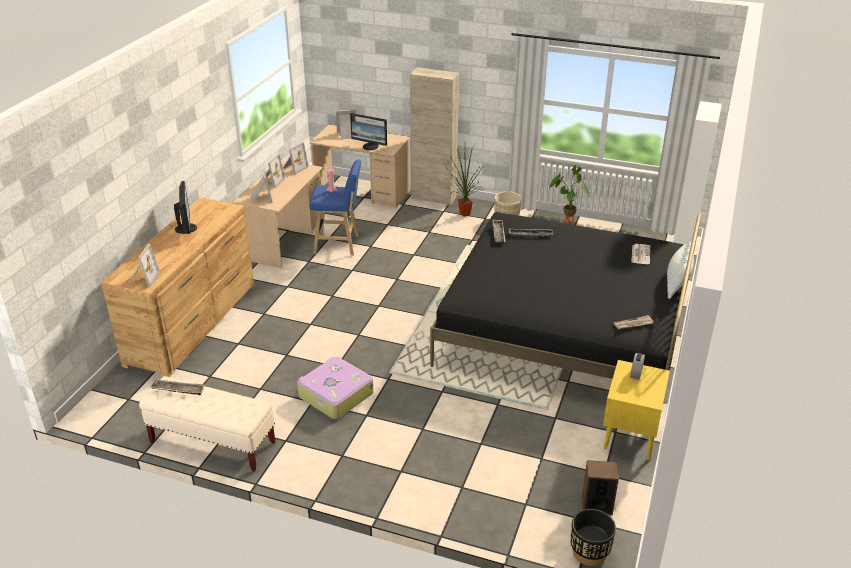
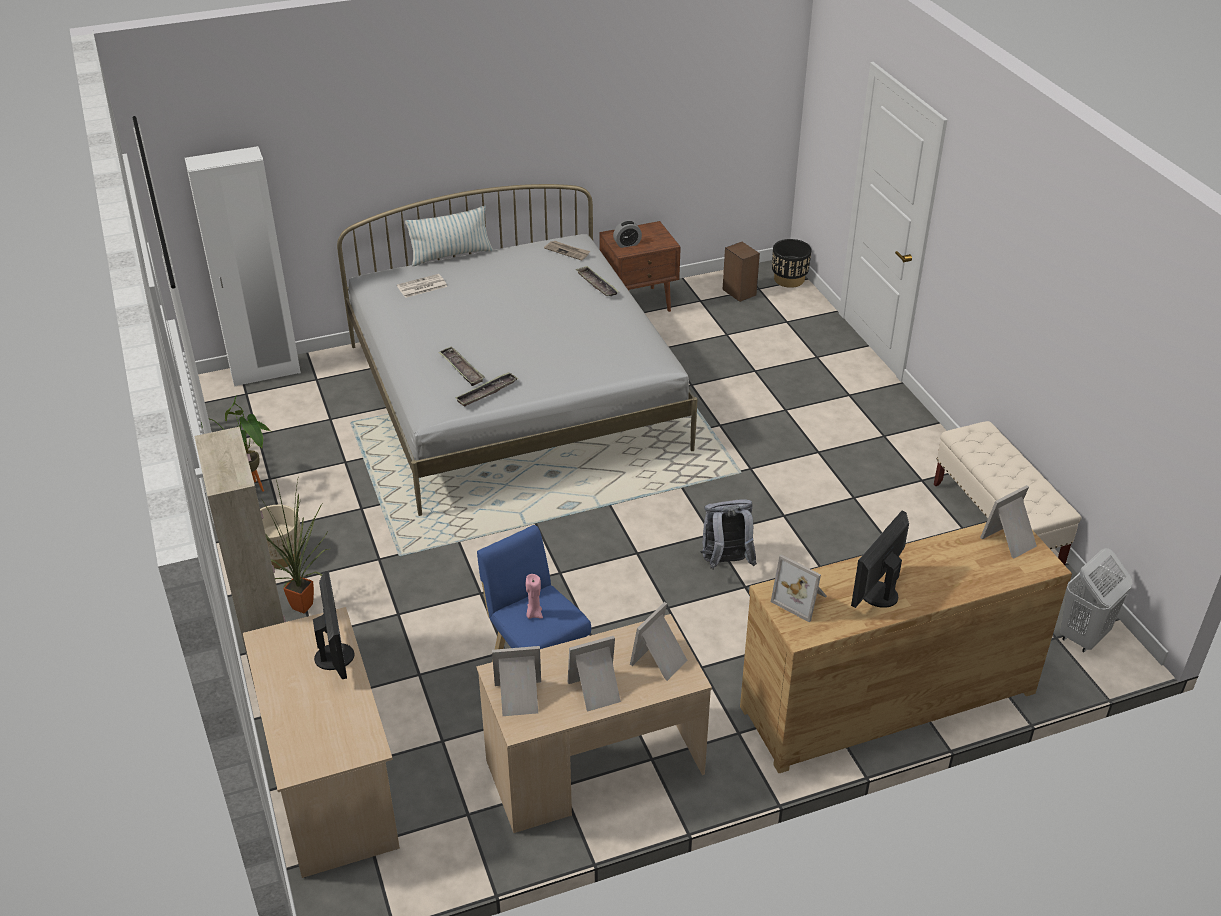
camera: 130 degrees left, 5 degrees up
tray [150,380,205,395] -> tray moved to [576,266,619,296]
suitcase [297,357,374,419] -> none
picture frame [336,109,356,139] -> picture frame moved to [771,554,827,622]
black bed [430,212,701,407] -> white bed [337,184,697,516]
yellow nightstand [603,360,670,460] -> brown nightstand [599,221,681,312]
none -> grey backpack [700,499,757,570]
none -> white laundry basket [1060,548,1132,652]

